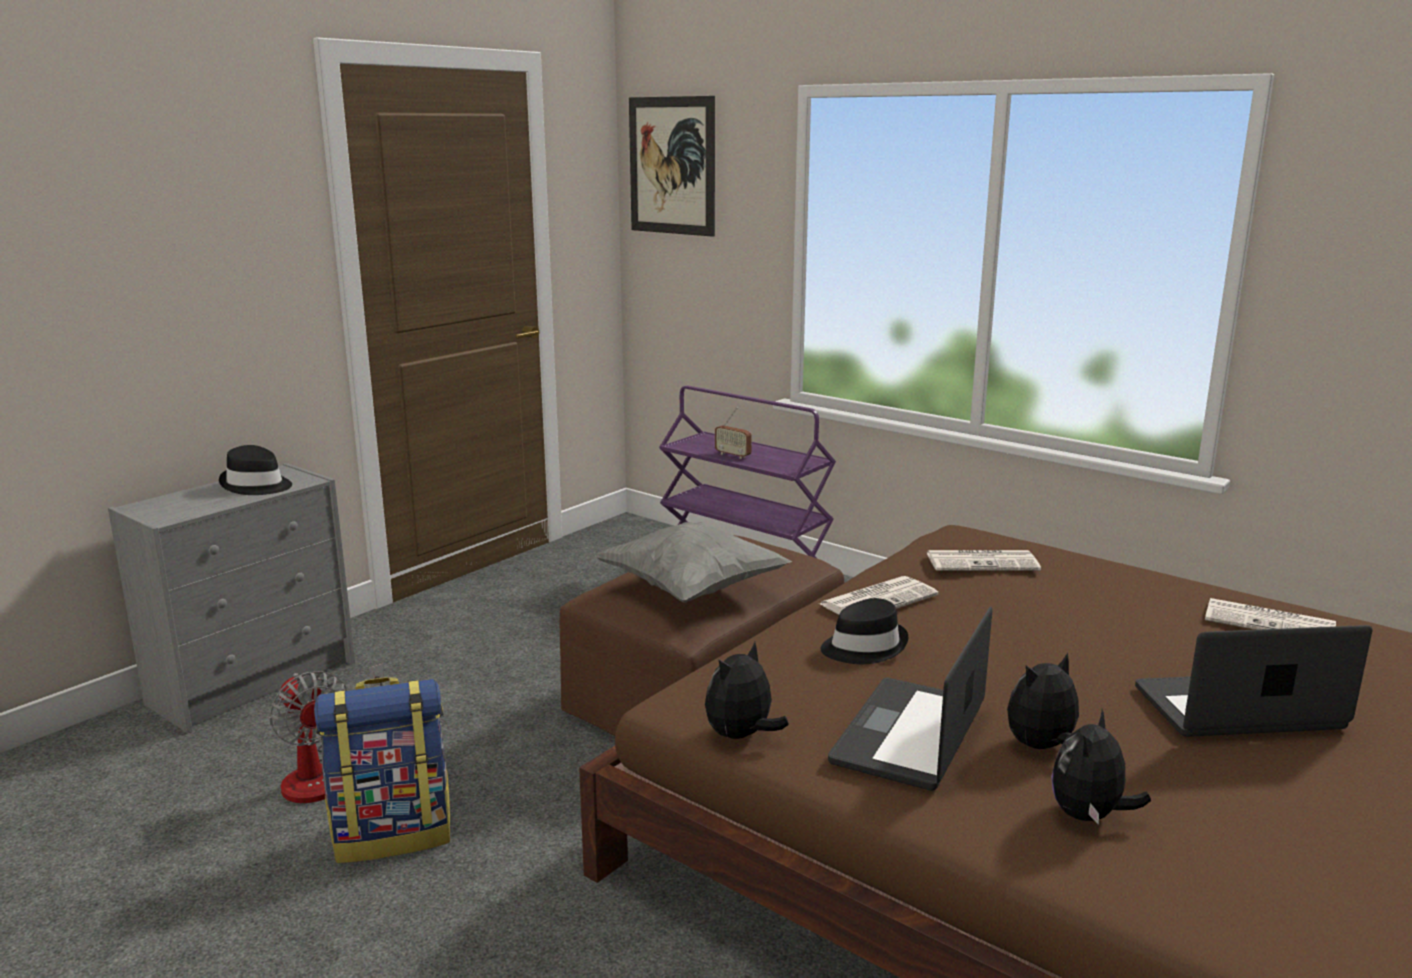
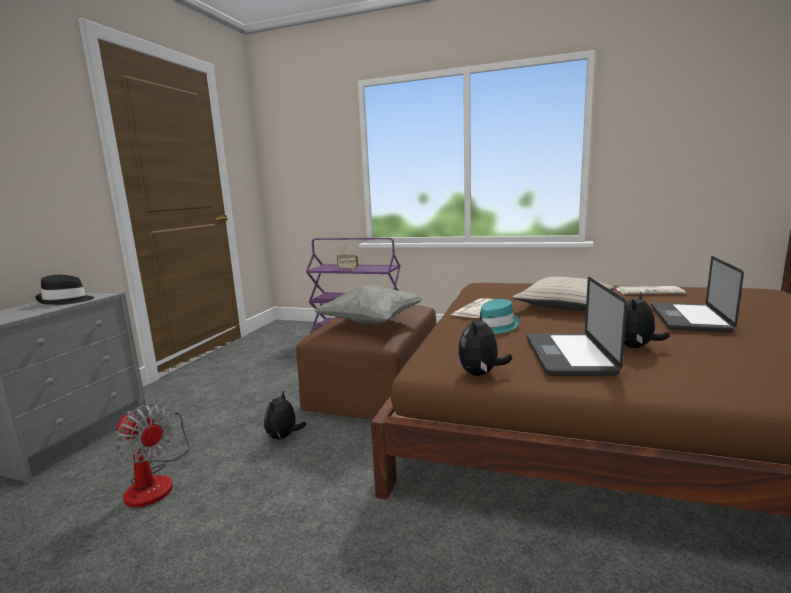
camera: 20 degrees left, 5 degrees down
backpack [314,677,450,863] -> none
picture [629,96,715,237] -> none
black hat [821,598,908,664] -> turquoise hat [479,299,520,334]
newspaper [927,550,1041,571] -> none
plush toy [1051,710,1151,825] -> plush toy moved to [264,390,307,439]
laptop [1135,625,1372,737] -> laptop turned 45 degrees counterclockwise [651,256,744,332]
none -> beige pillow [513,277,614,310]

